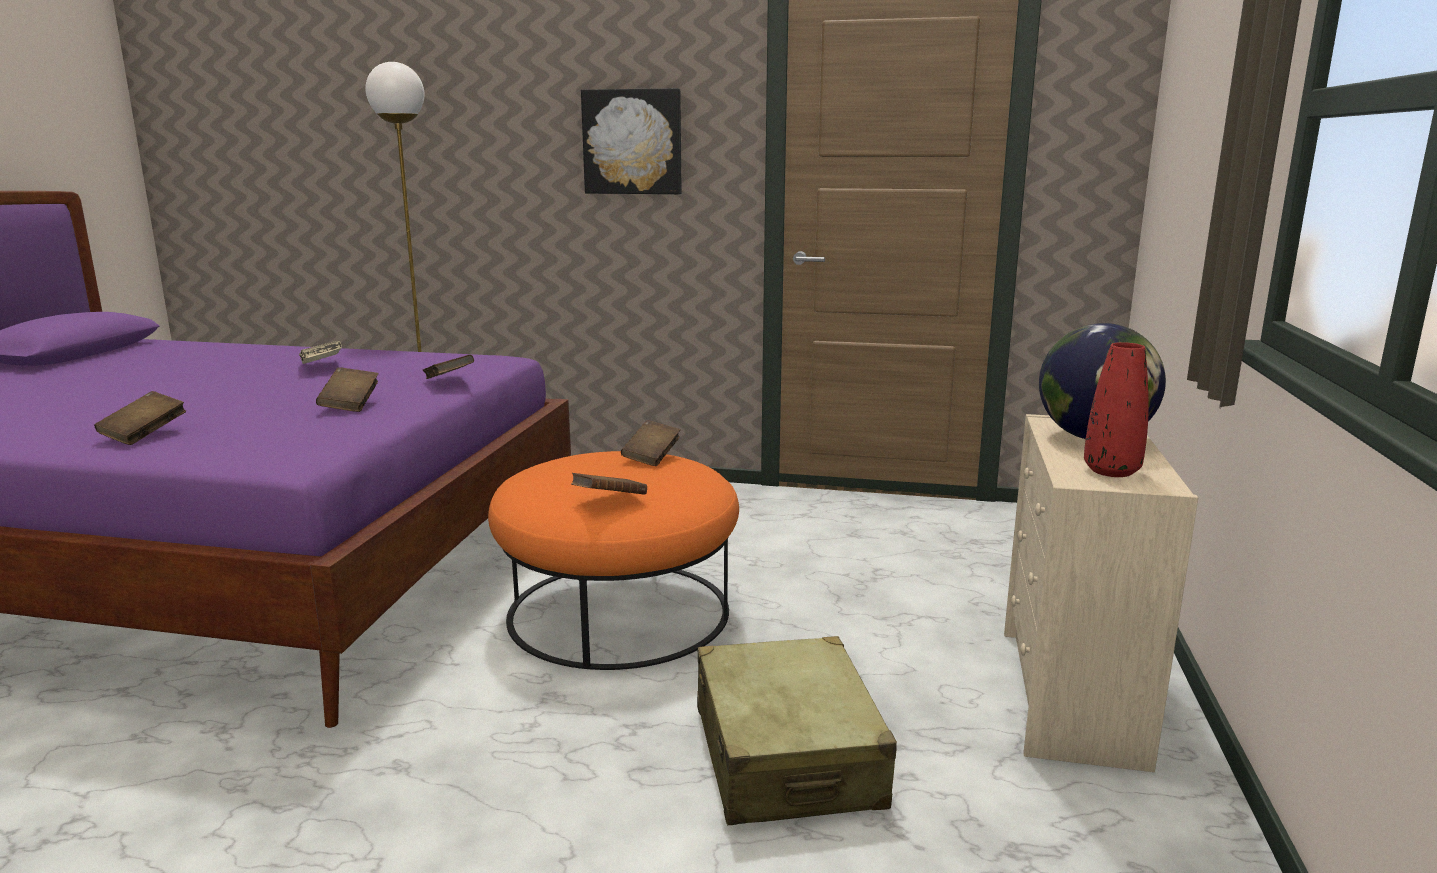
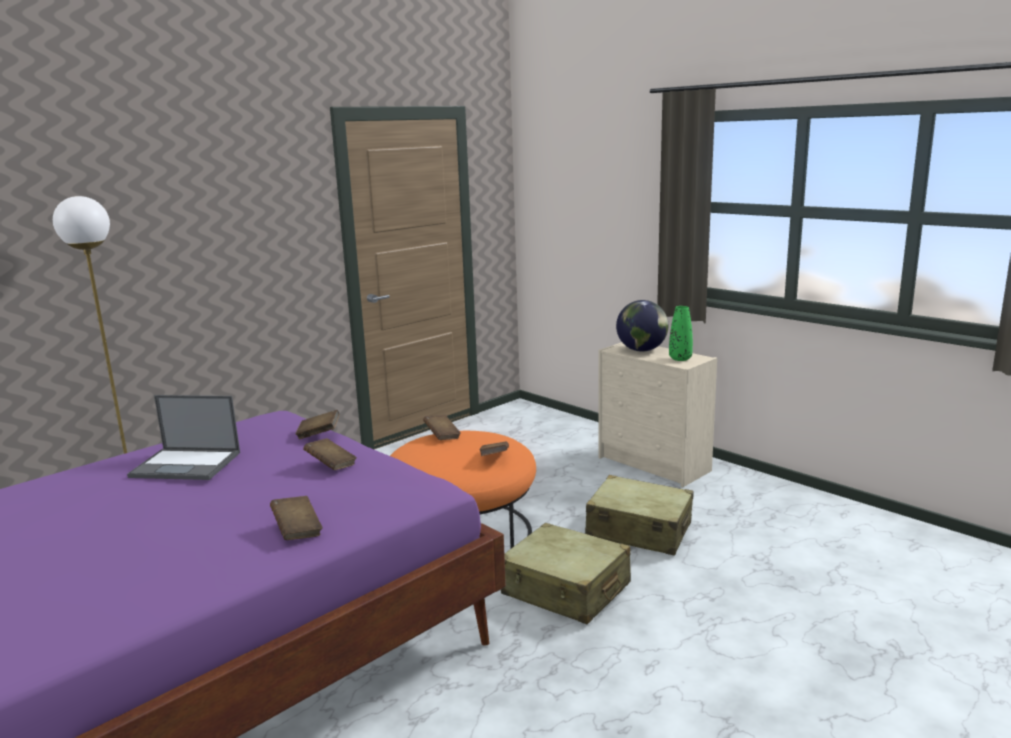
camera: 55 degrees left, 0 degrees up
beige book [299,341,342,364] -> laptop [127,395,240,480]
picture [581,88,682,194] -> none
red vase [1084,342,1149,477] -> green vase [669,306,693,361]
none -> beige suitcase [501,523,631,624]

